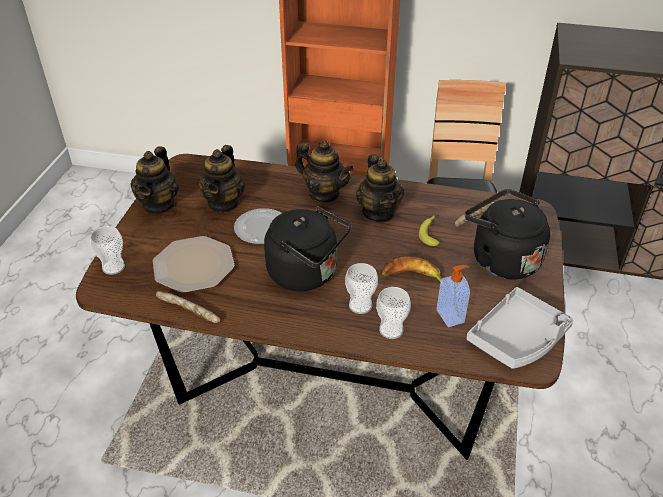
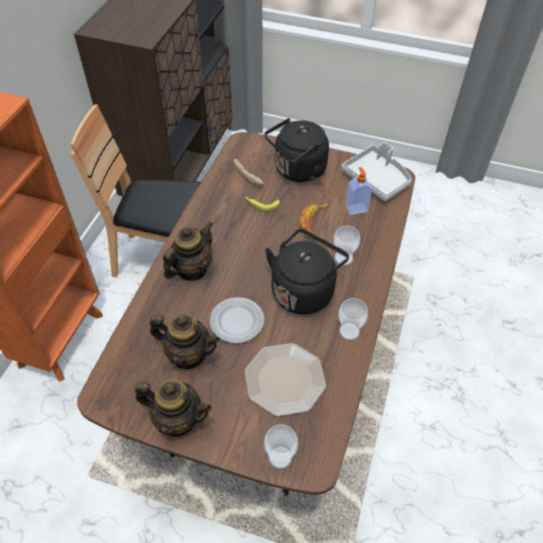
camera: 85 degrees left, 10 degrees up
bread [156,291,220,323] -> none
teapot [356,154,404,223] -> none
cup [376,287,411,339] -> cup moved to [338,298,368,340]

